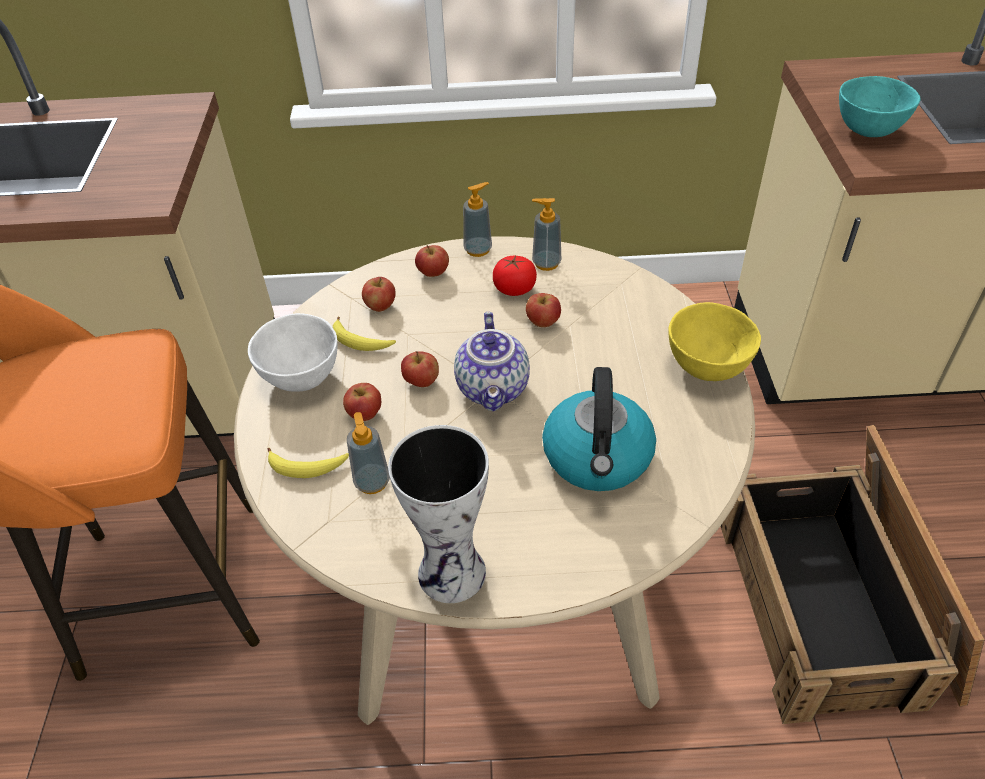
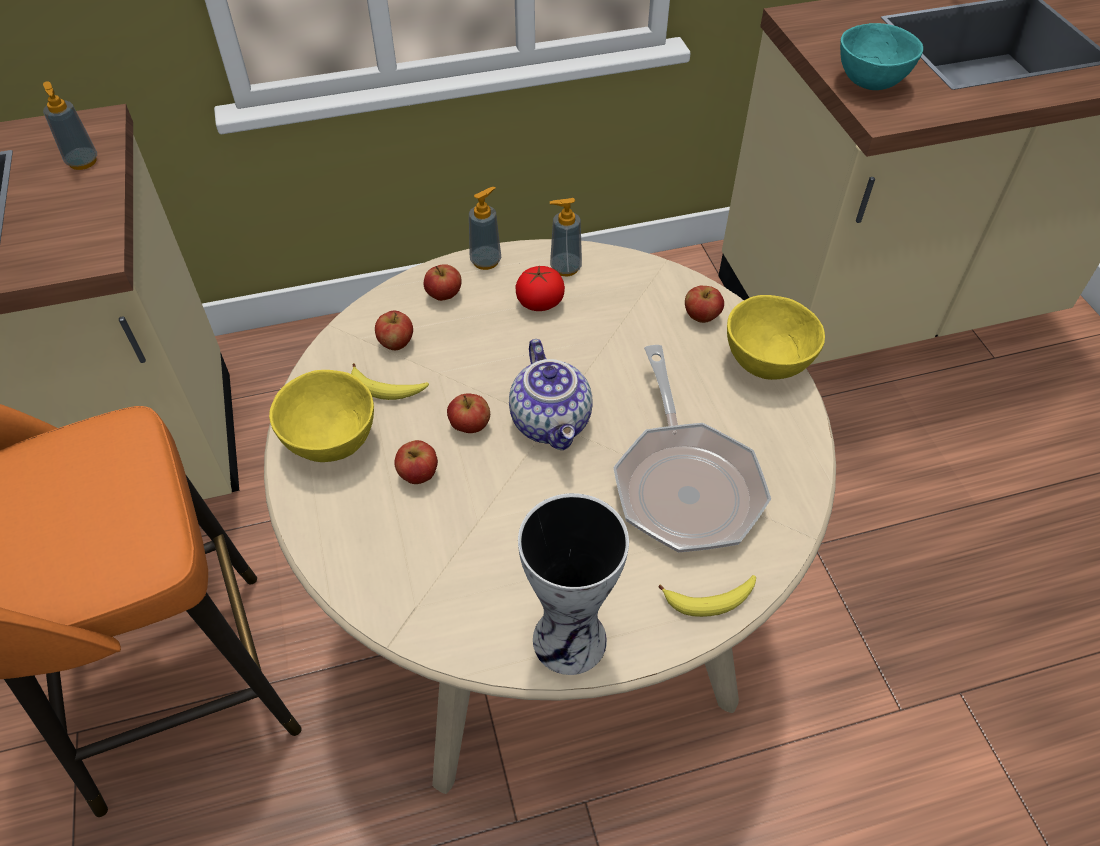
camera: 15 degrees left, 5 degrees up
white bowl [248,313,337,392] -> yellow bowl [269,370,374,462]
banana [268,448,349,478] -> banana moved to [658,575,756,617]
soap dispenser [347,412,390,494] -> soap dispenser moved to [43,81,97,170]
apple [526,293,561,327] -> apple moved to [685,285,724,323]
kettle [542,367,656,491] -> frying pan [613,345,771,553]
crate [720,425,984,724] -> none

